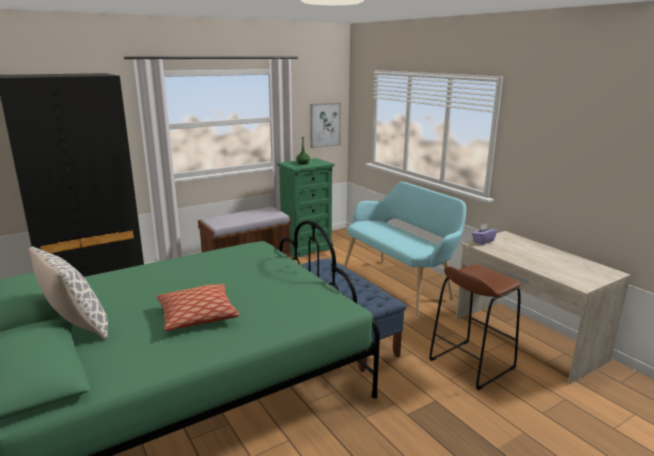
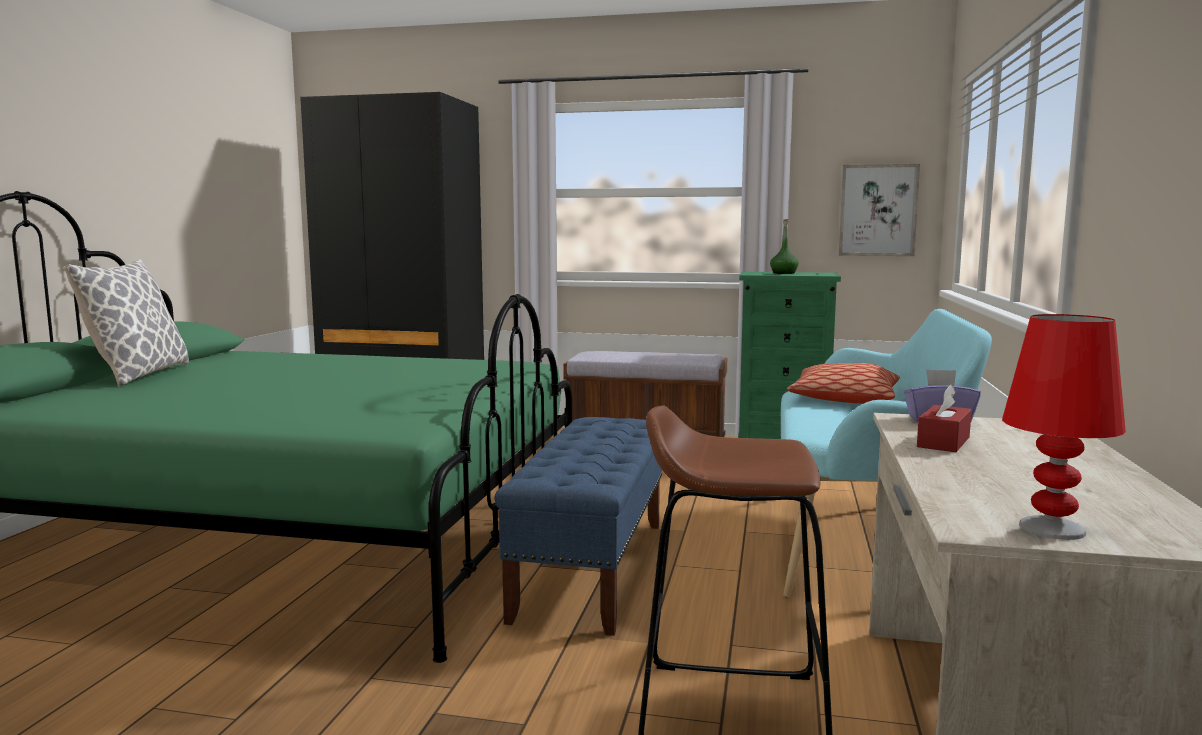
camera: 45 degrees right, 10 degrees down
pillow [157,284,239,331] -> pillow moved to [787,363,900,404]
none -> red tissue box [917,384,972,452]
none -> red table lamp [1002,314,1126,540]

